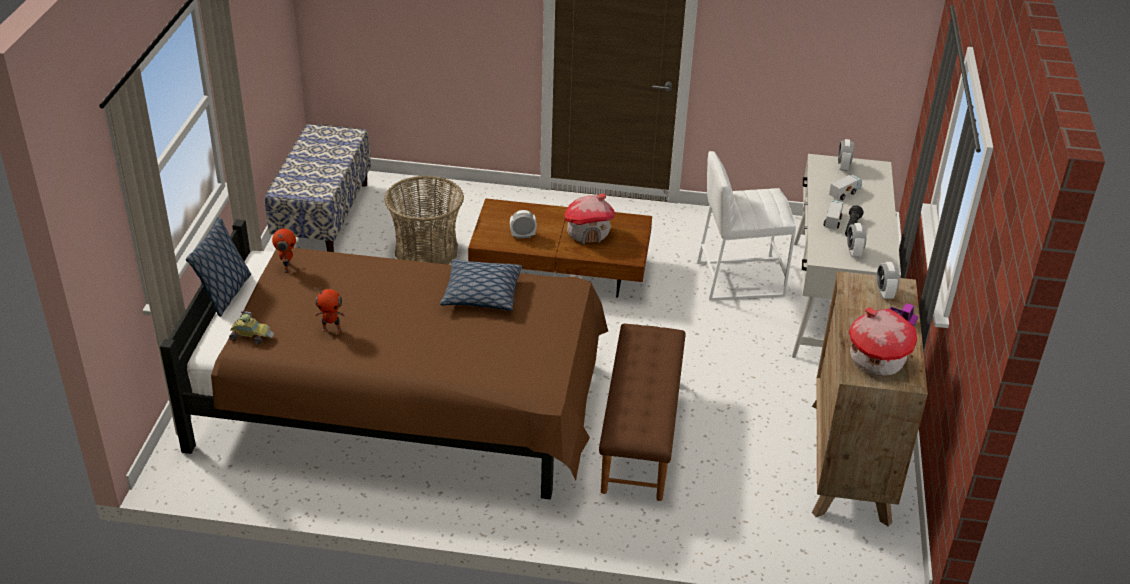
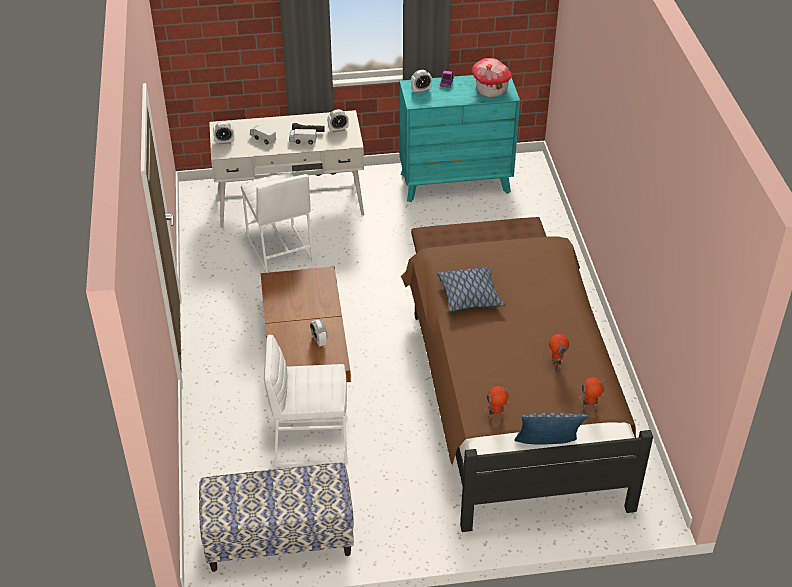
camera: 105 degrees left, 5 degrees up
toy car [229,310,274,345] -> toy robot [579,377,604,410]
basket [384,175,464,265] -> white stool [264,335,347,466]
toy house [565,194,615,244] -> none
brown dresser [812,271,928,527] -> turquoise dresser [399,75,520,202]

